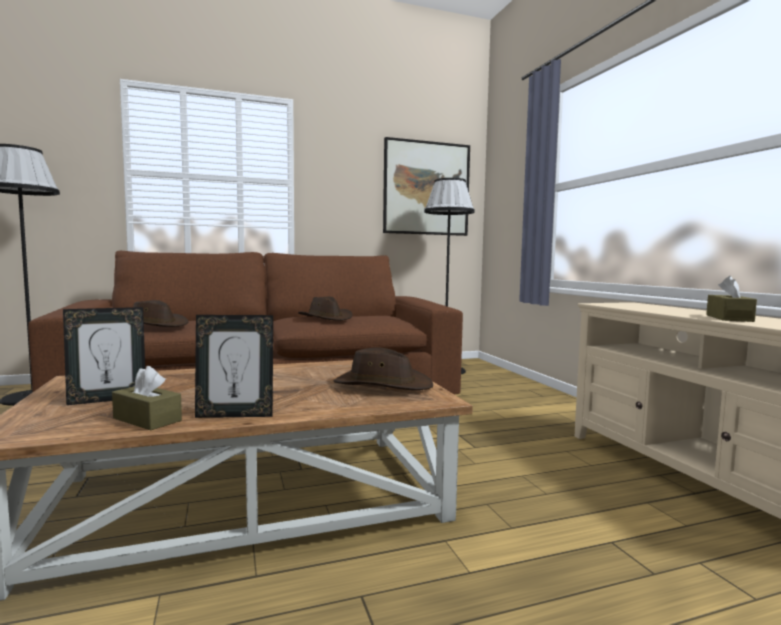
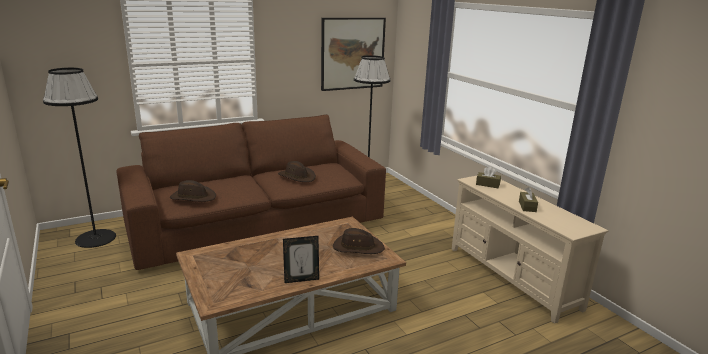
camera: 10 degrees left, 15 degrees up
picture frame [63,307,145,405] -> none
brown tissue box [112,366,182,430] -> brown tissue box moved to [476,167,501,188]

